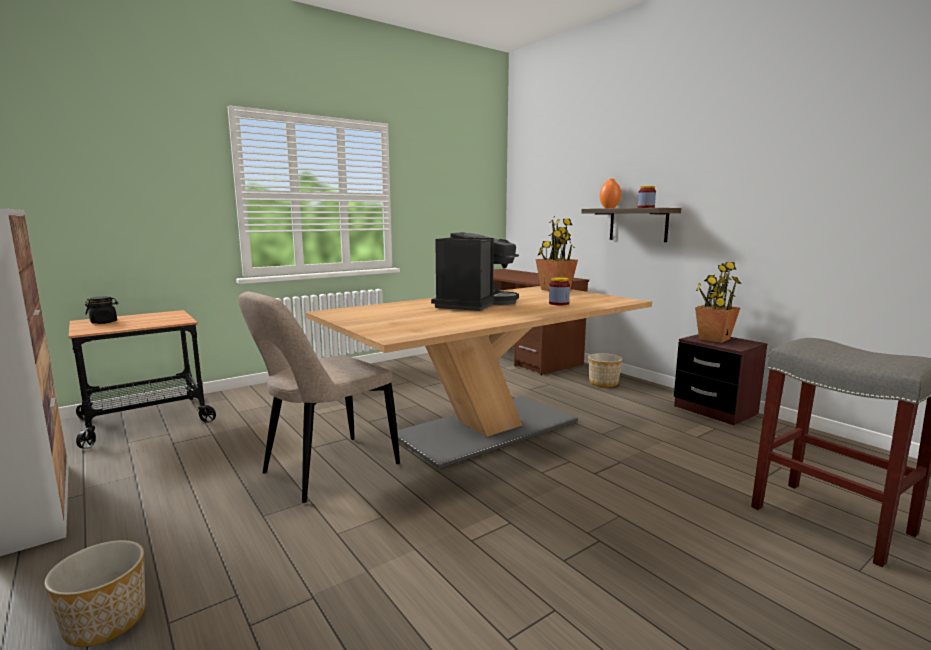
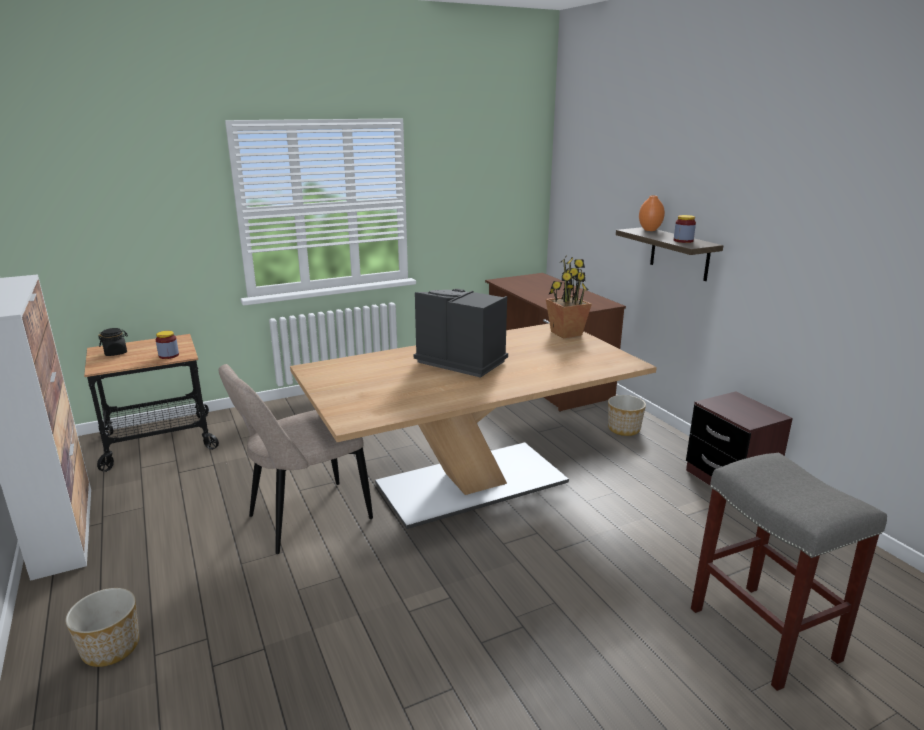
camera: 10 degrees right, 10 degrees up
coffee machine [431,232,519,311] -> coffee machine turned 90 degrees counterclockwise [414,289,508,378]
jar [549,277,570,305] -> jar moved to [155,331,179,359]
potted plant [695,262,741,343] -> none

